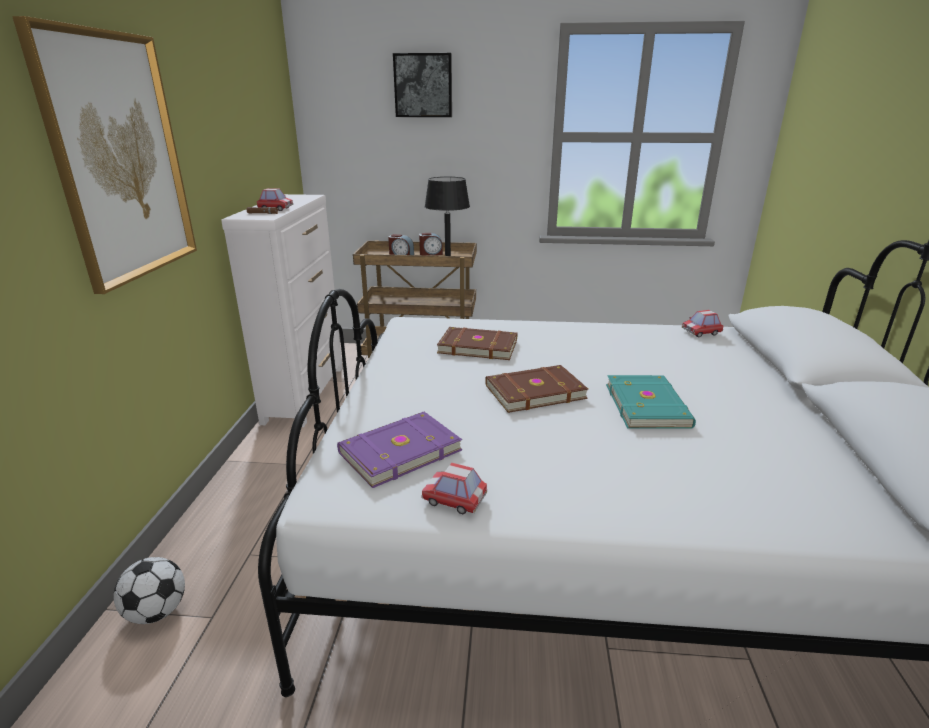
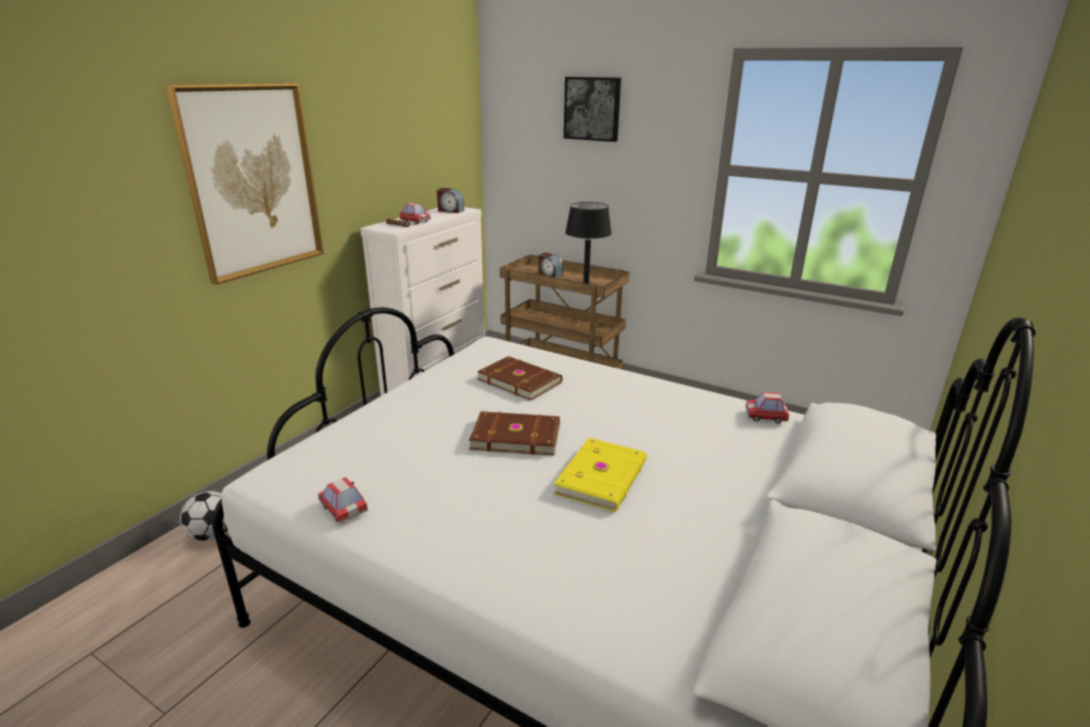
camera: 25 degrees right, 0 degrees up
purple book [337,412,462,488] -> none
alarm clock [419,233,443,255] -> alarm clock moved to [437,188,464,213]
turquoise book [606,375,696,429] -> yellow book [554,438,647,512]

